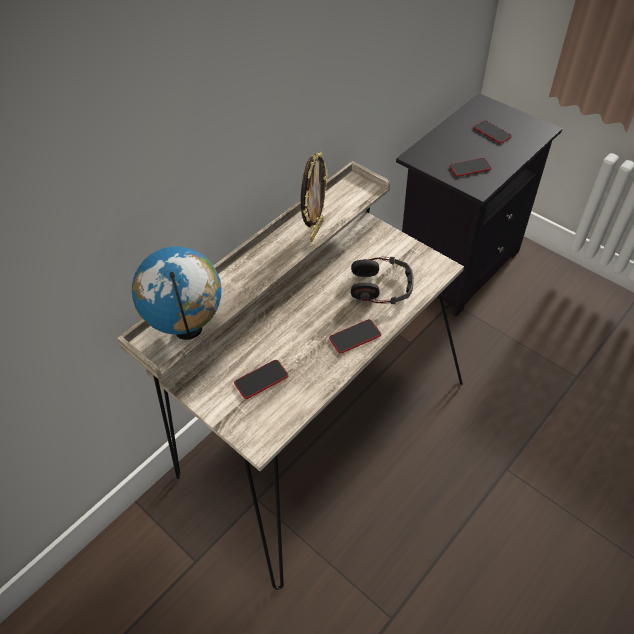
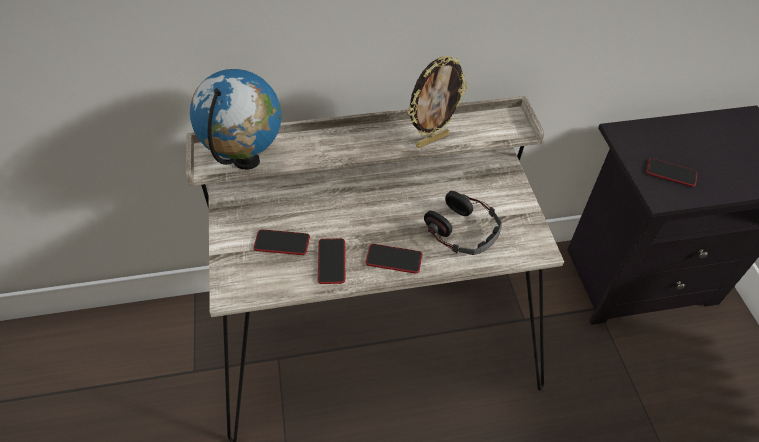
camera: 35 degrees right, 0 degrees up
phone [473,120,512,143] -> phone moved to [318,238,346,284]

